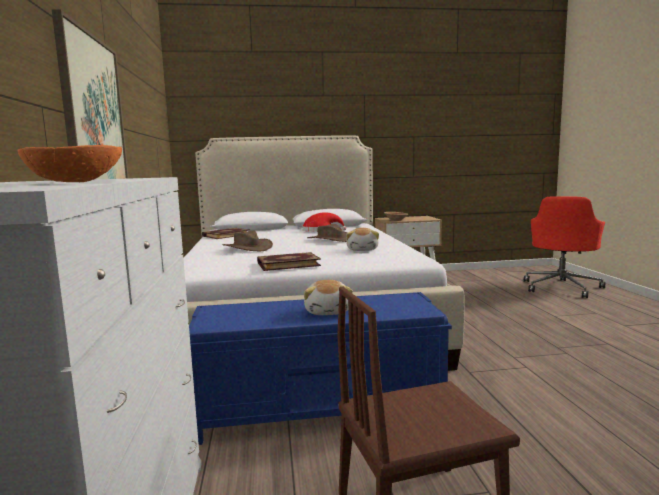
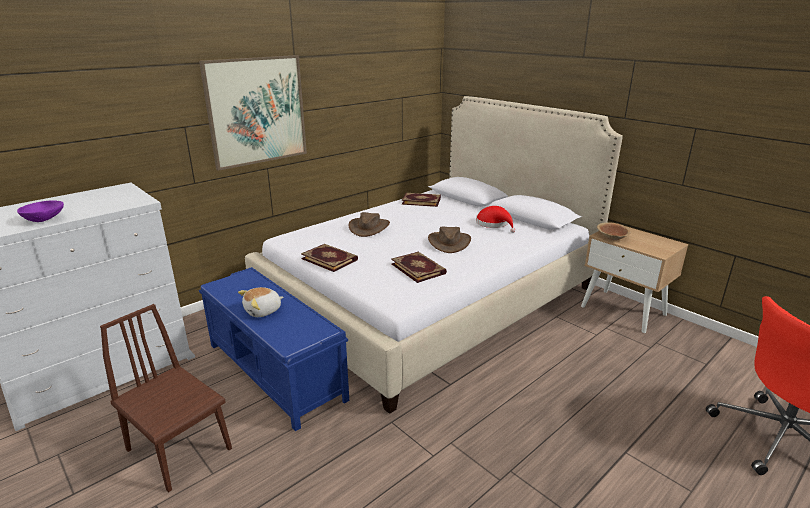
camera: 55 degrees right, 15 degrees up
orange bowl [18,145,122,182] -> purple bowl [17,200,64,222]
plush toy [346,228,379,251] -> book [391,252,447,283]

